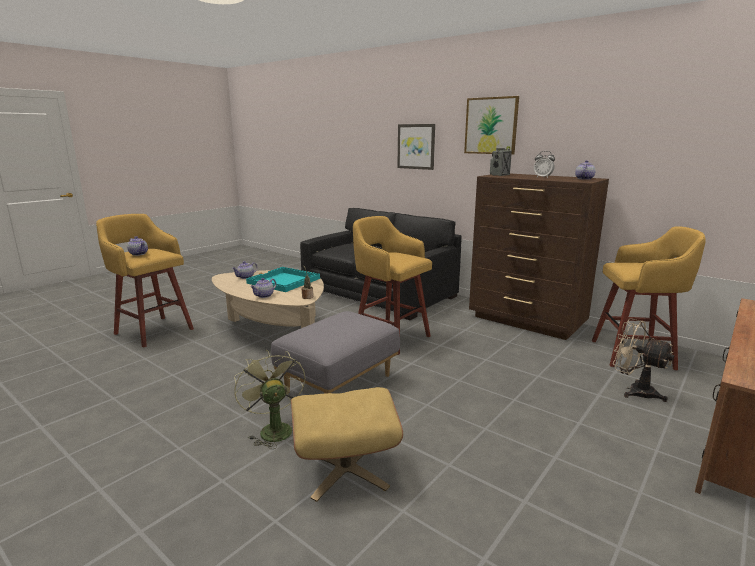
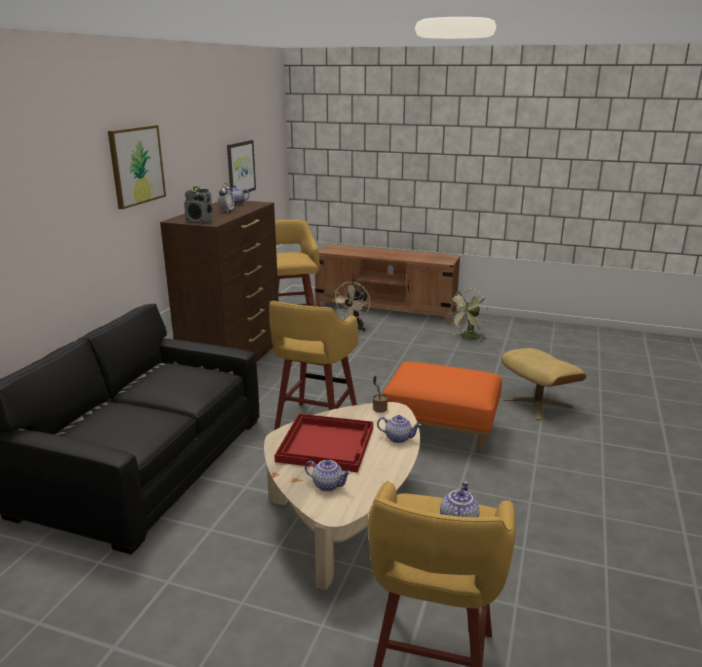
camera: 110 degrees left, 5 degrees up
green fan [234,350,305,449] -> green fan moved to [447,288,488,342]
turquoise tray [246,267,320,292] -> red tray [274,414,373,472]
grey ottoman [271,311,400,394] -> orange ottoman [382,361,502,454]
picture [397,124,435,170] -> picture moved to [227,140,256,194]

